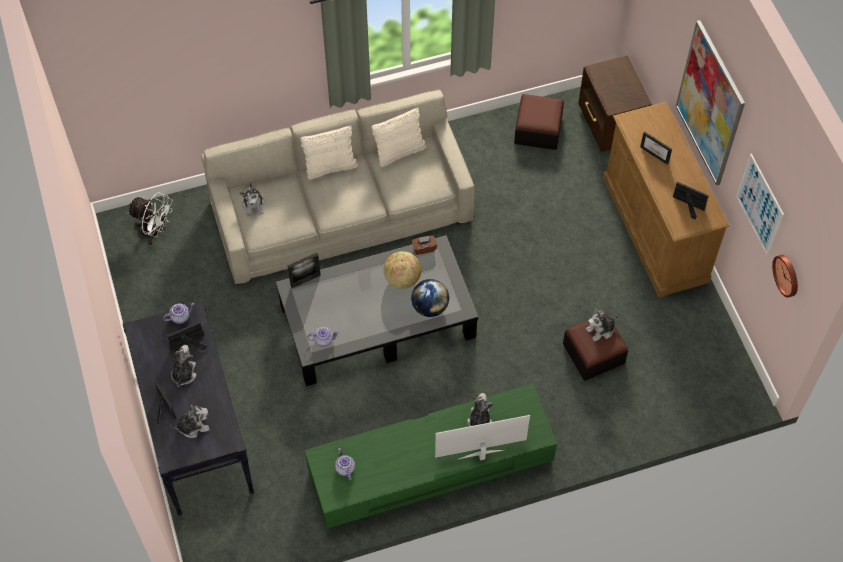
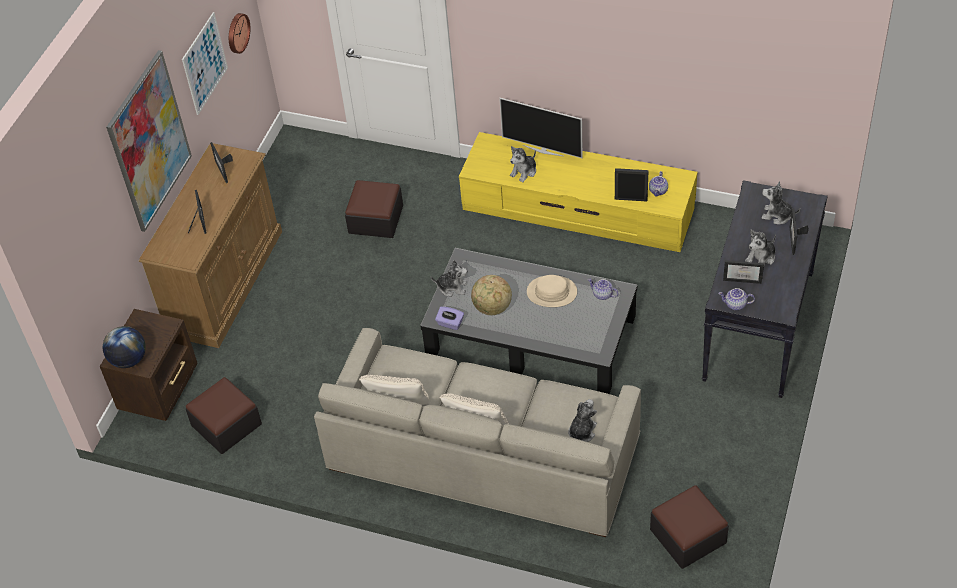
camera: 140 degrees left, 10 degrees down
white fan [128,192,173,245] -> ottoman [650,485,729,569]
picture frame [288,253,321,288] -> picture frame moved to [615,168,649,201]
green tv stand [305,383,557,530] -> yellow tv stand [459,132,698,252]
globe [411,279,449,317] -> globe moved to [103,326,146,368]
brown tissue box [412,236,437,255] -> purple tissue box [435,306,464,330]
plush toy [586,307,619,342] -> plush toy moved to [431,260,467,297]
none -> beige hat [527,275,577,307]

